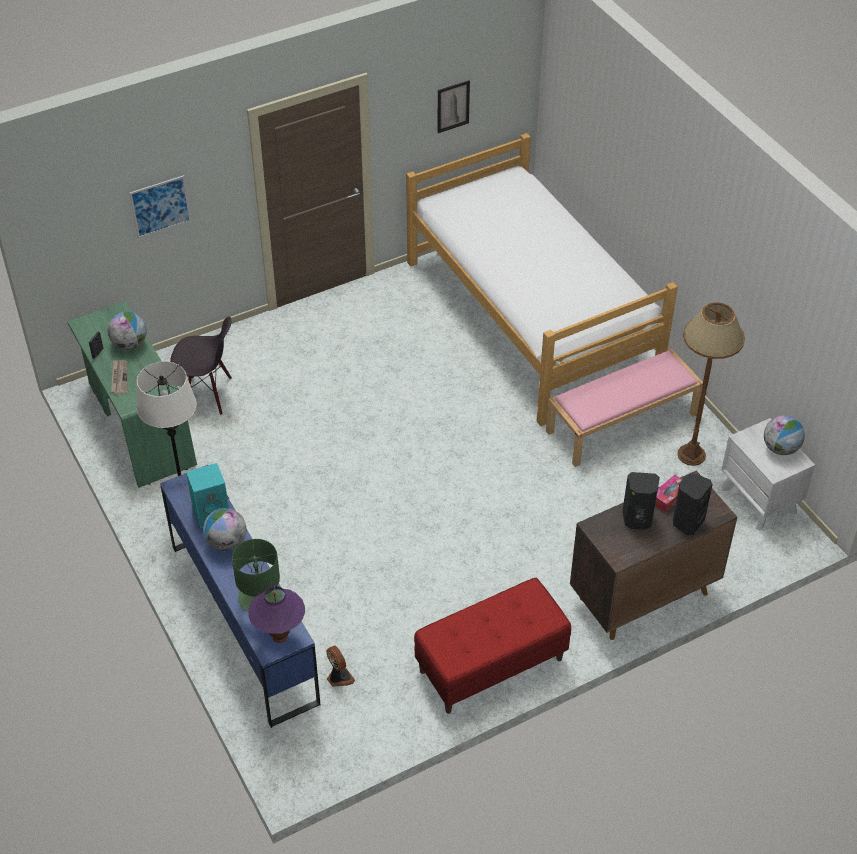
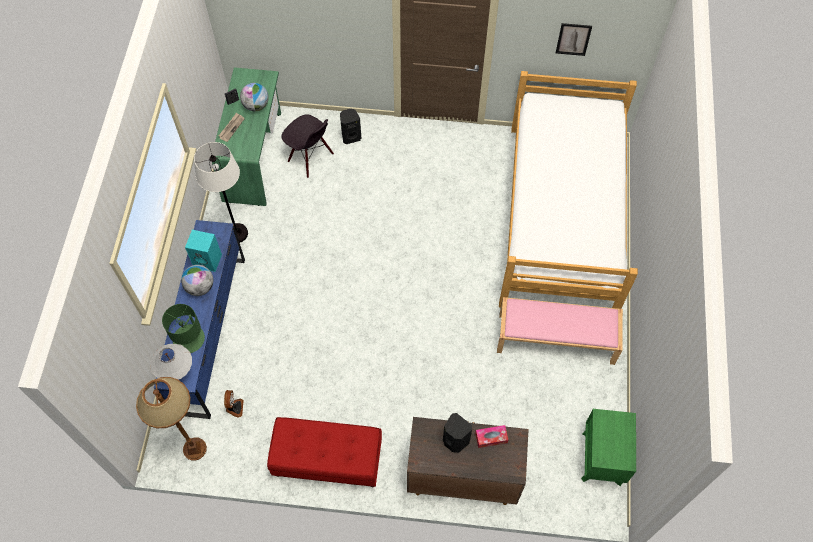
camera: 35 degrees right, 15 degrees up
picture [129,175,191,239] -> none
purple table lamp [248,586,305,643] -> white table lamp [151,344,192,380]
black speaker [673,473,713,535] -> black speaker moved to [340,109,361,144]
brown floor lamp [678,302,745,466] -> brown floor lamp moved to [136,377,207,461]
white nightstand [722,418,815,531] -> green nightstand [581,409,636,486]
globe [764,415,805,455] -> none

